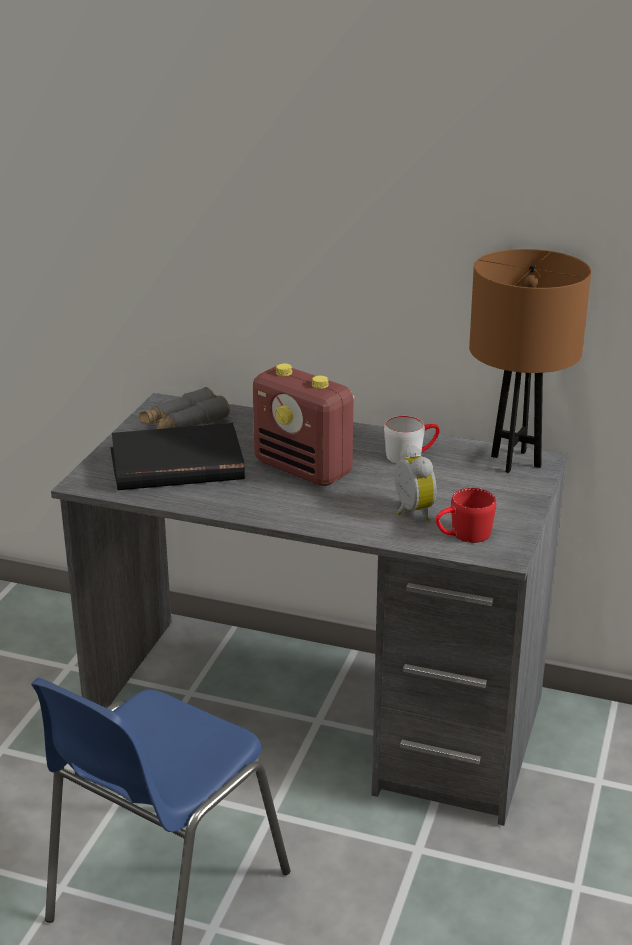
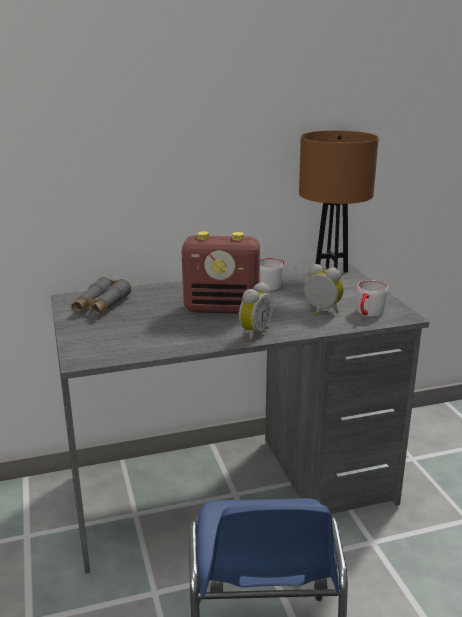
camera: 35 degrees left, 5 degrees down
black book [110,423,245,490] -> none
red mug [436,488,496,543] -> grey mug [356,280,388,317]
none -> alarm clock [239,282,273,341]

